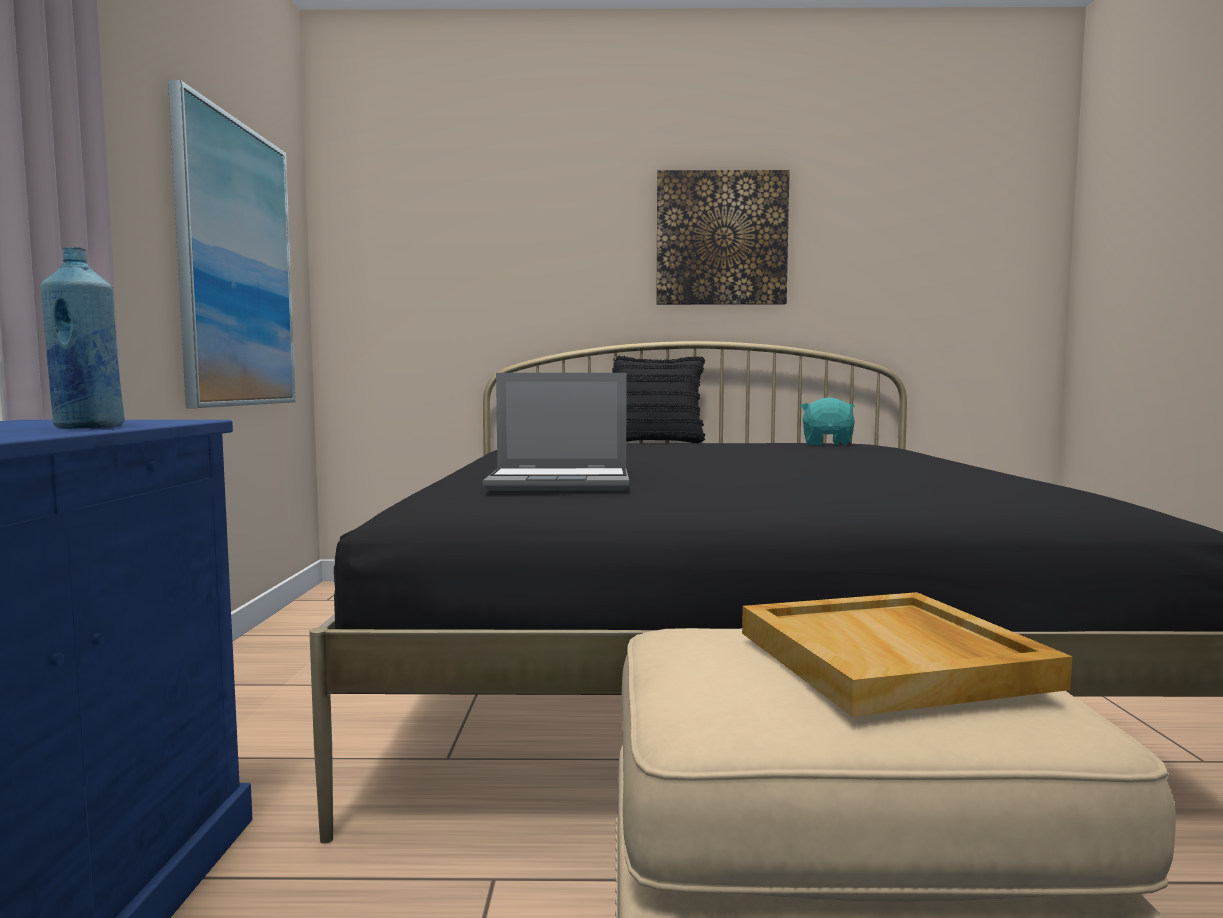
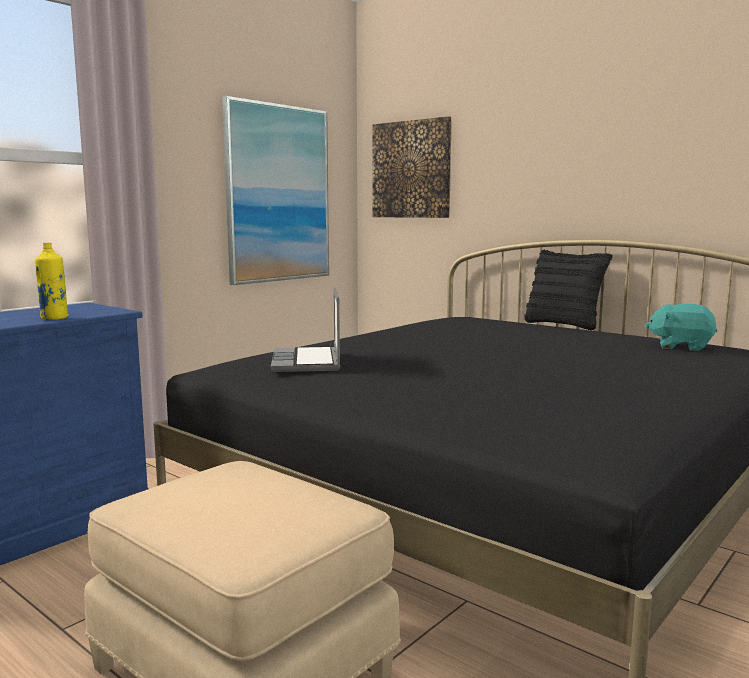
camera: 40 degrees right, 5 degrees up
blue bottle [40,247,125,429] -> yellow bottle [35,243,69,320]
laptop [483,373,629,491] -> laptop turned 45 degrees clockwise [271,287,340,372]
picture [656,170,790,305] -> picture moved to [373,117,452,218]
beige tray [742,592,1072,716] -> none
turquoise plush toy [800,397,855,446] -> turquoise plush toy turned 120 degrees counterclockwise [645,303,717,351]

